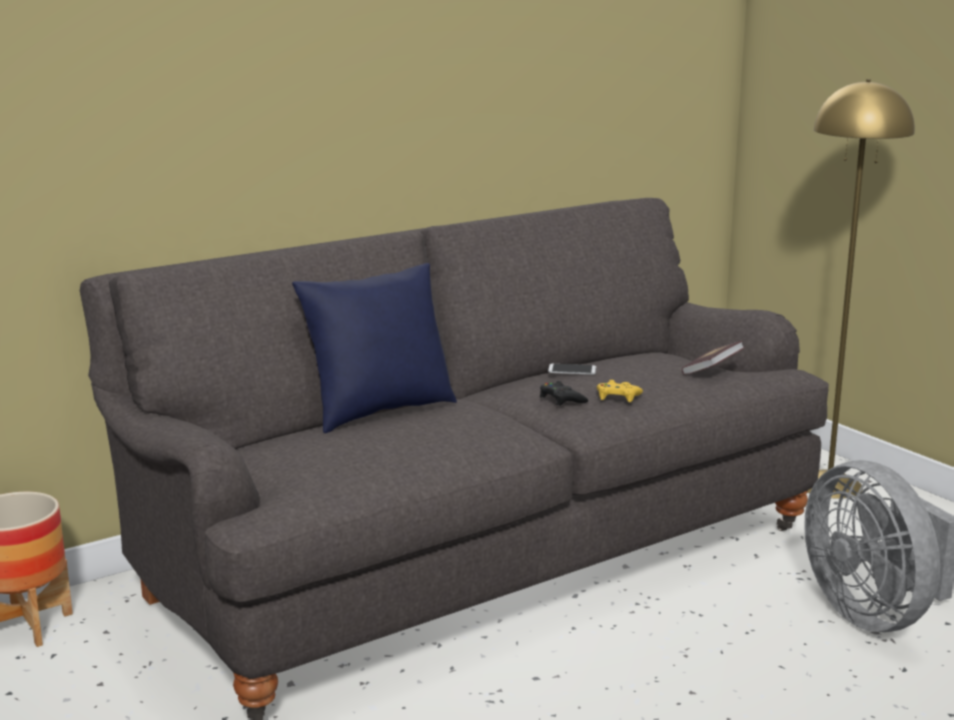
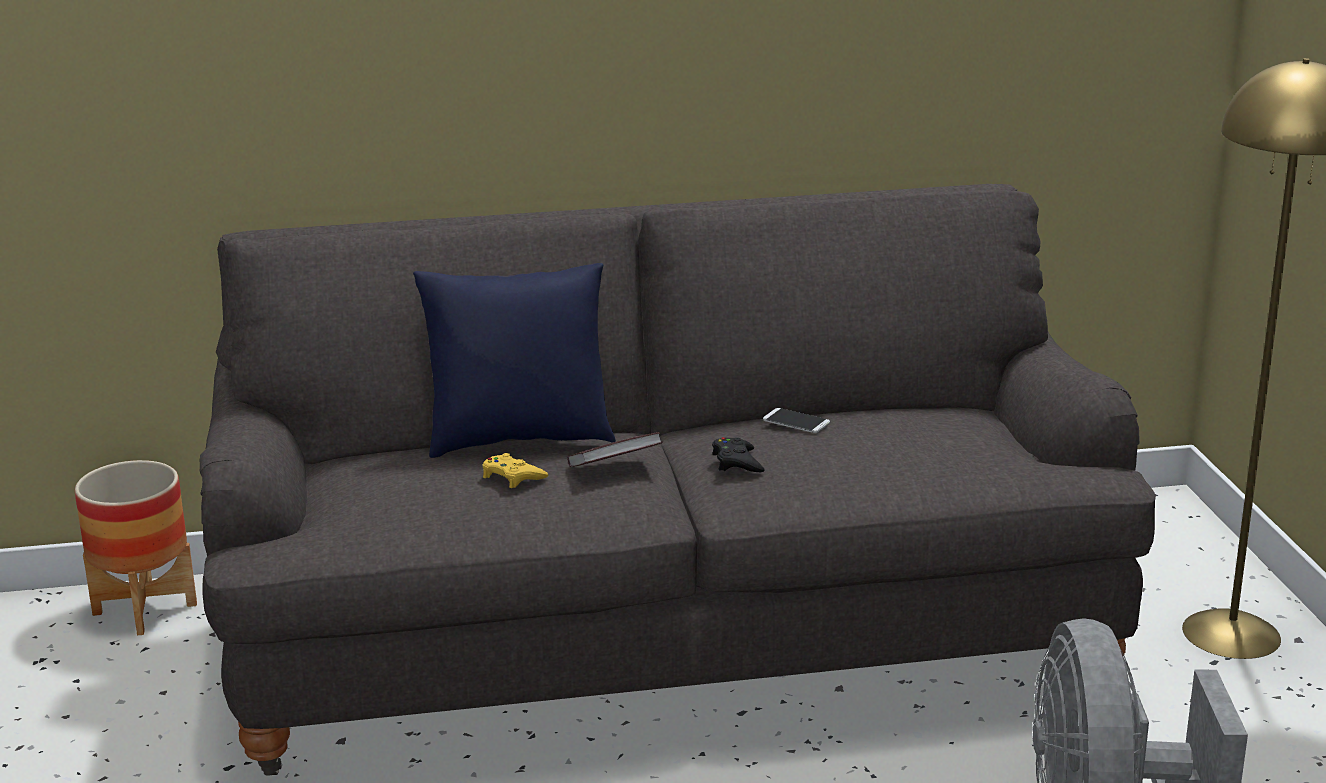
camera: 25 degrees right, 5 degrees up
yellow game controller [597,380,643,402] -> yellow game controller moved to [482,453,548,488]
book [682,341,745,375] -> book moved to [567,432,663,467]

